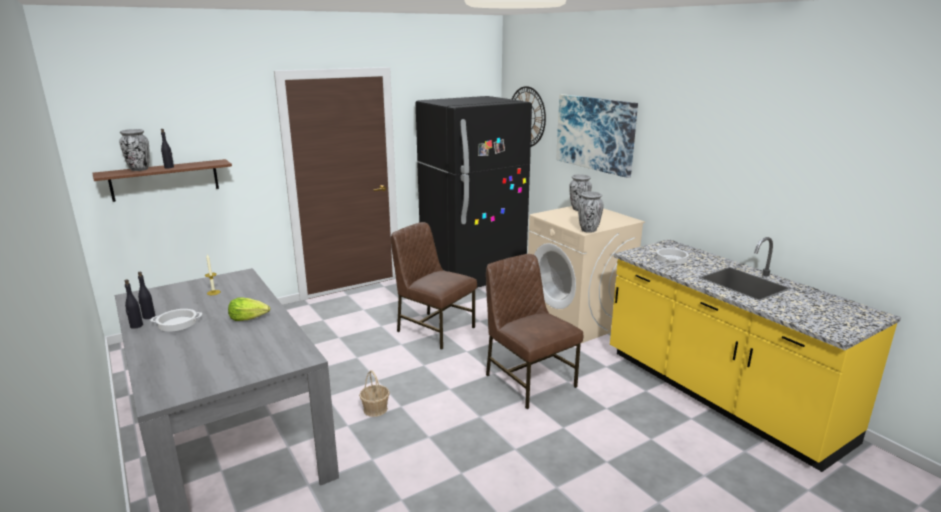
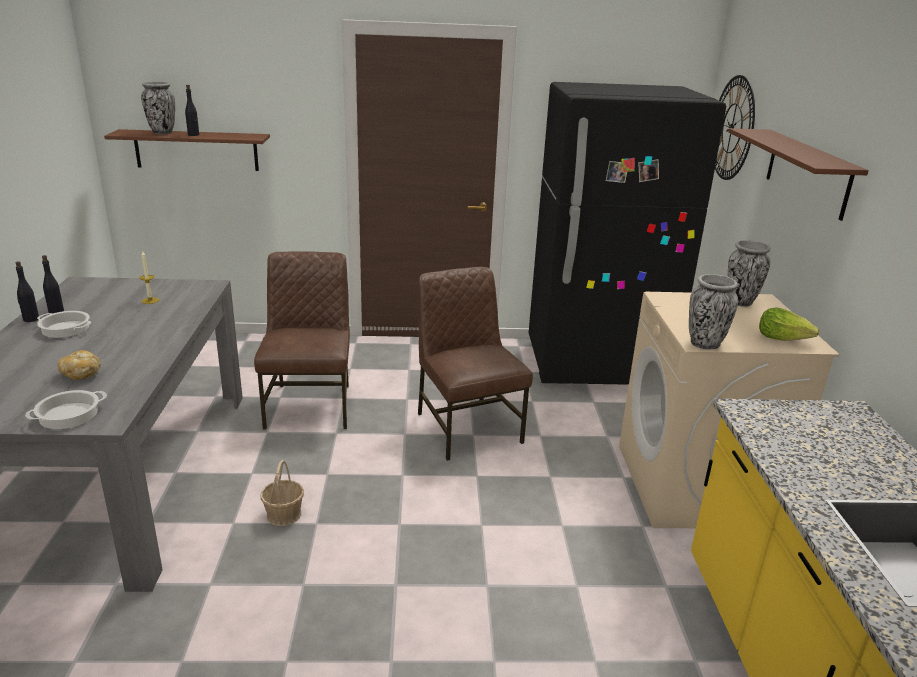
camera: 30 degrees right, 5 degrees up
lettuce [228,297,270,321] -> lettuce moved to [759,307,819,341]
brown chair [486,254,583,409] -> brown chair moved to [254,251,350,429]
picture [556,94,638,178] -> brown shelf [728,128,869,221]
cooking pot [656,247,689,264] -> cooking pot moved to [25,390,107,429]
none -> bread [58,350,101,380]

